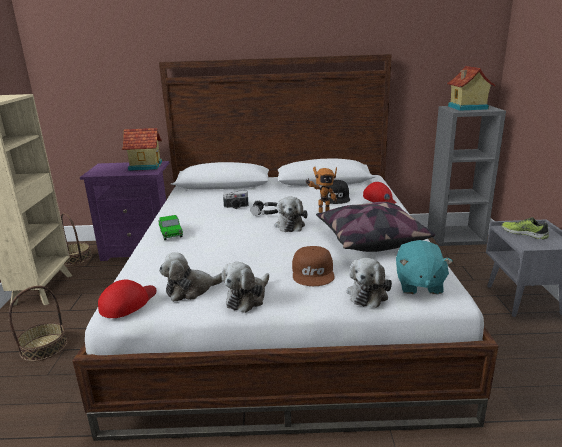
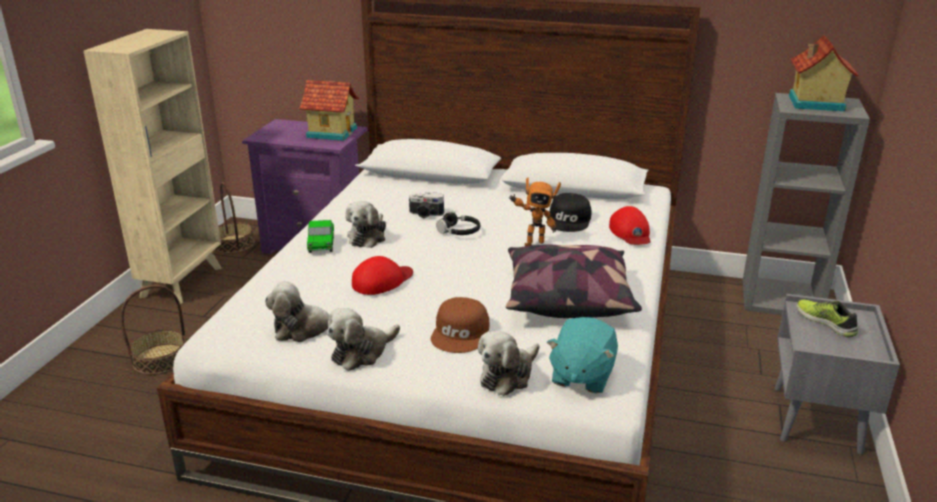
camera: 15 degrees right, 5 degrees up
red cap [98,280,157,318] -> red cap moved to [352,256,413,295]
plush toy [274,197,307,232] -> plush toy moved to [345,201,386,248]

